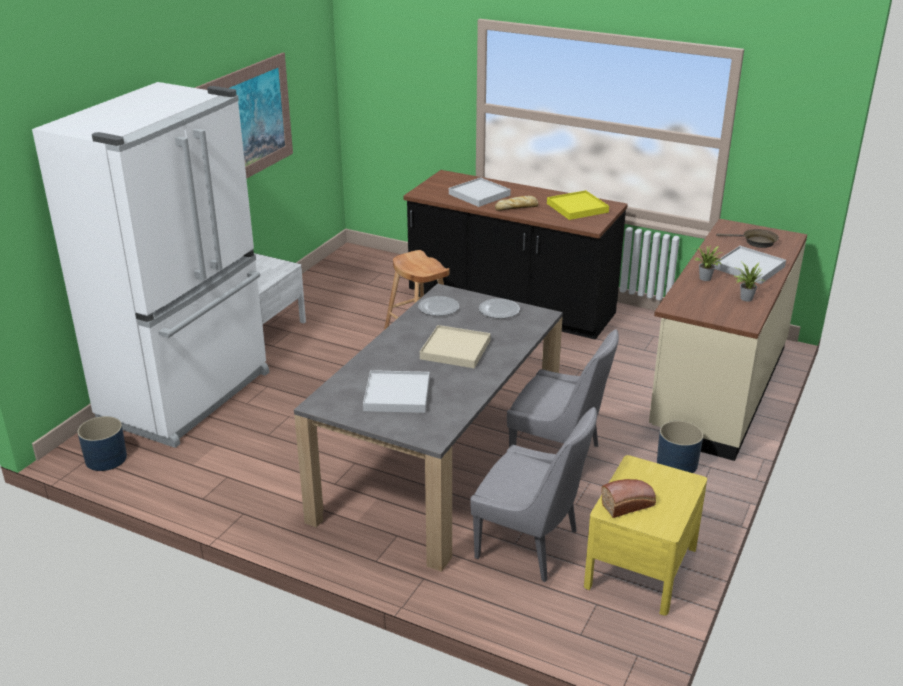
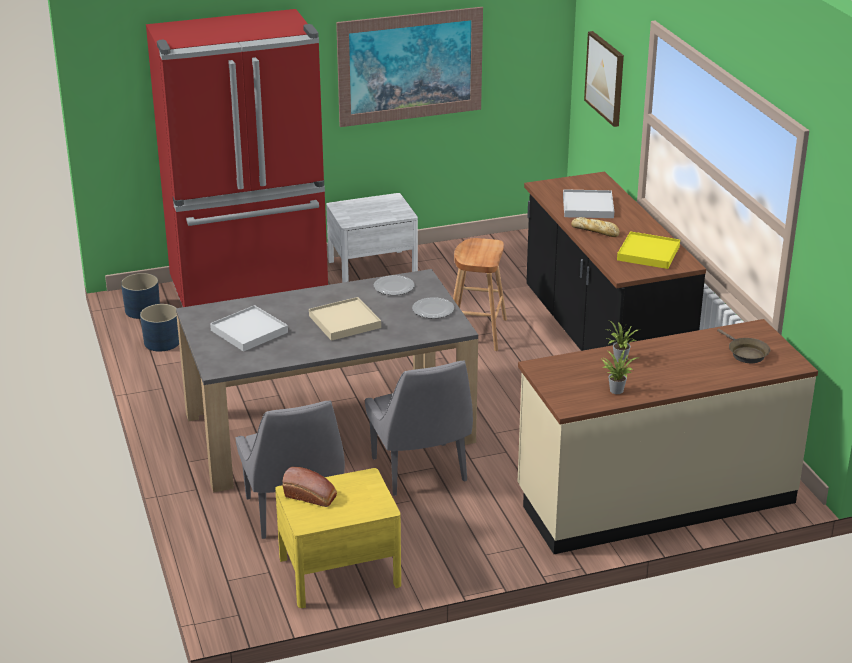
camera: 45 degrees right, 0 degrees up
white fridge [32,82,269,448] -> red fridge [146,9,328,307]
blue planter [657,421,703,473] -> blue planter moved to [140,304,179,352]
white tray [715,246,786,284] -> none
none -> picture [584,31,624,127]

